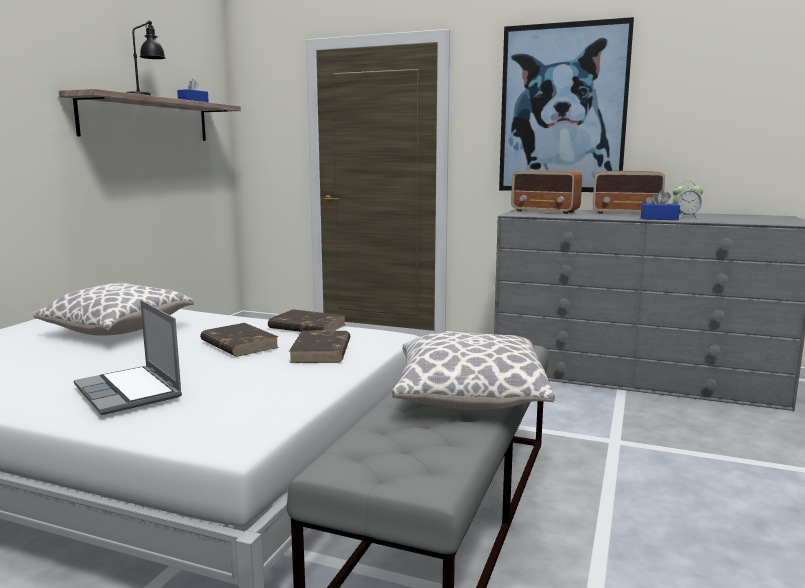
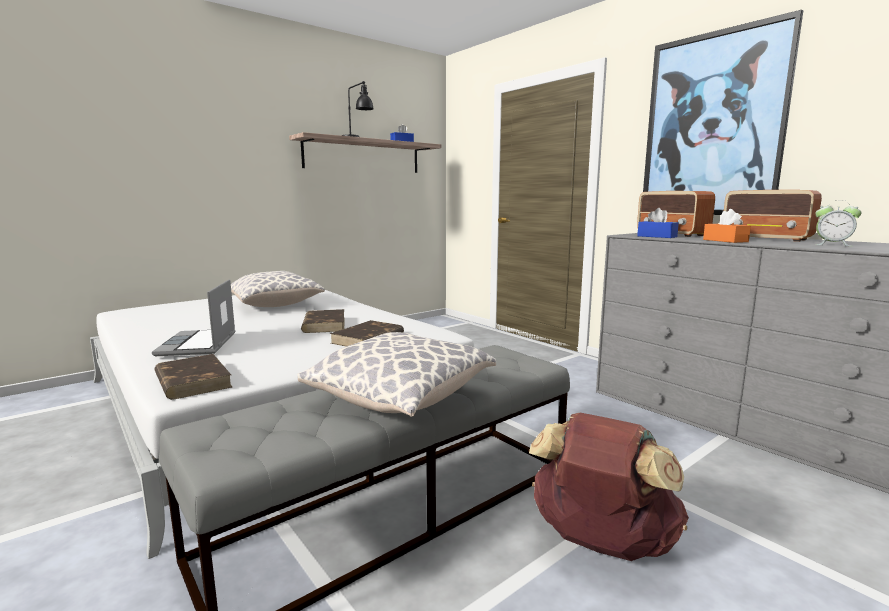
camera: 30 degrees right, 0 degrees up
brown book [268,309,346,332] -> brown book moved to [154,354,232,400]
blue tissue box [641,190,680,220] -> blue tissue box moved to [637,208,679,238]
none -> brown backpack [529,413,689,561]
none -> orange tissue box [703,209,751,243]

